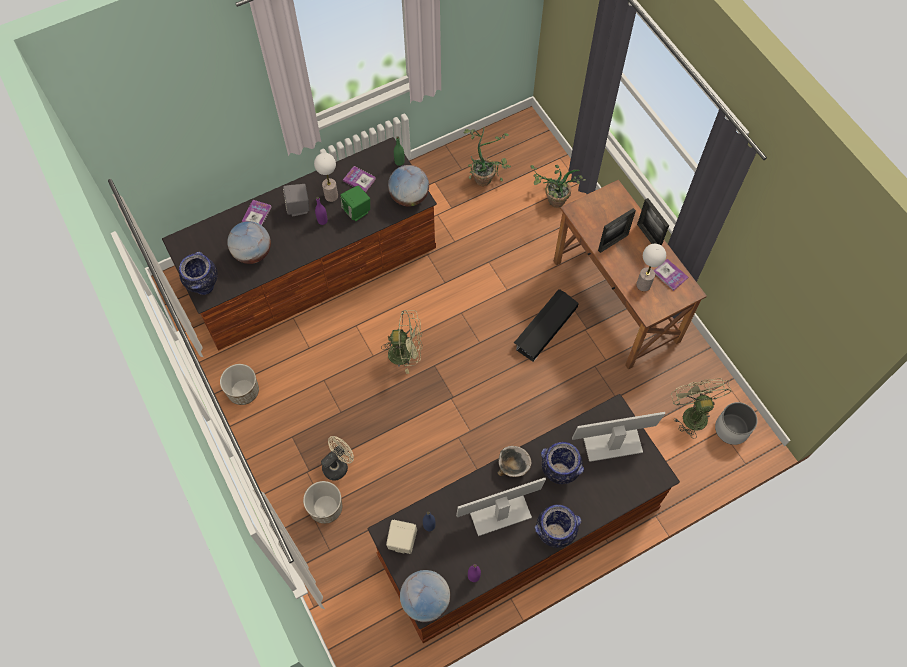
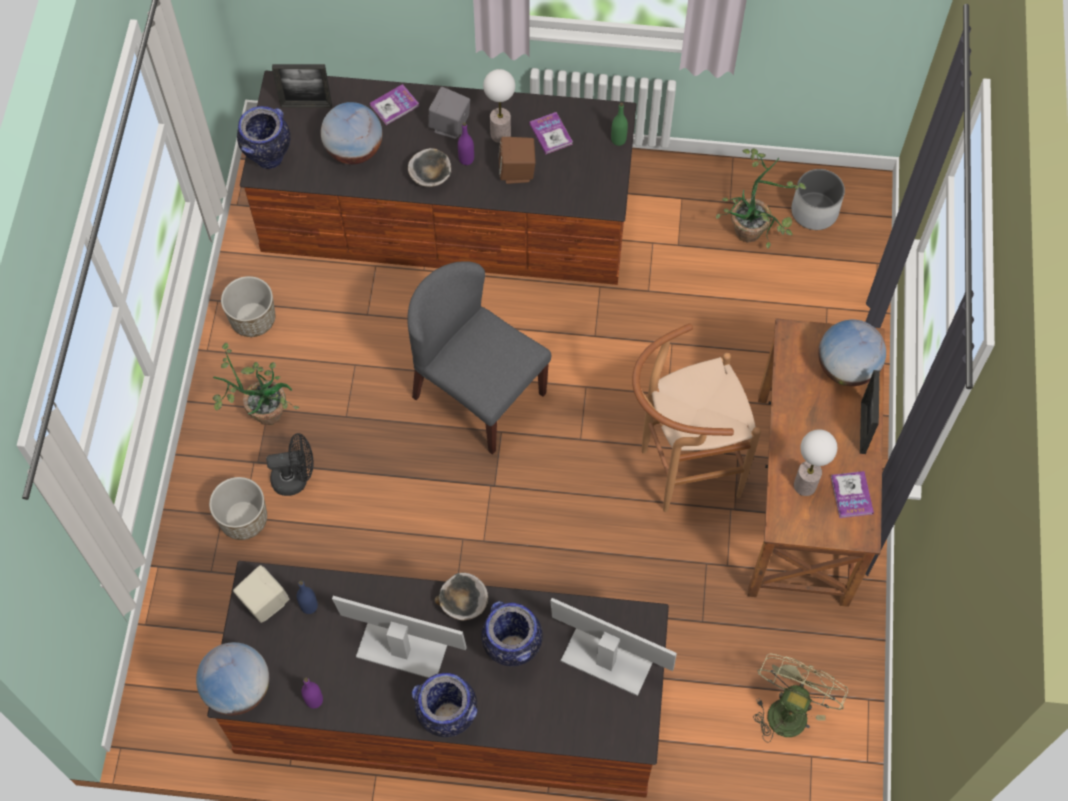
camera: 35 degrees right, 0 degrees up
beige fan [321,436,354,481] -> black fan [266,433,313,496]
green speaker [340,185,370,221] -> brown speaker [499,137,536,184]
green fan [381,310,422,374] -> grey chair [408,261,551,455]
globe [388,165,429,206] -> globe moved to [818,320,886,386]
black storage box [514,289,579,362] -> brown stool [632,324,761,512]
potted plant [530,165,586,207] -> potted plant moved to [213,343,299,425]
picture frame [598,208,636,253] -> picture frame moved to [272,64,332,108]
white planter [715,402,757,445] -> white planter moved to [791,169,845,230]
none -> bowl [408,148,451,187]

